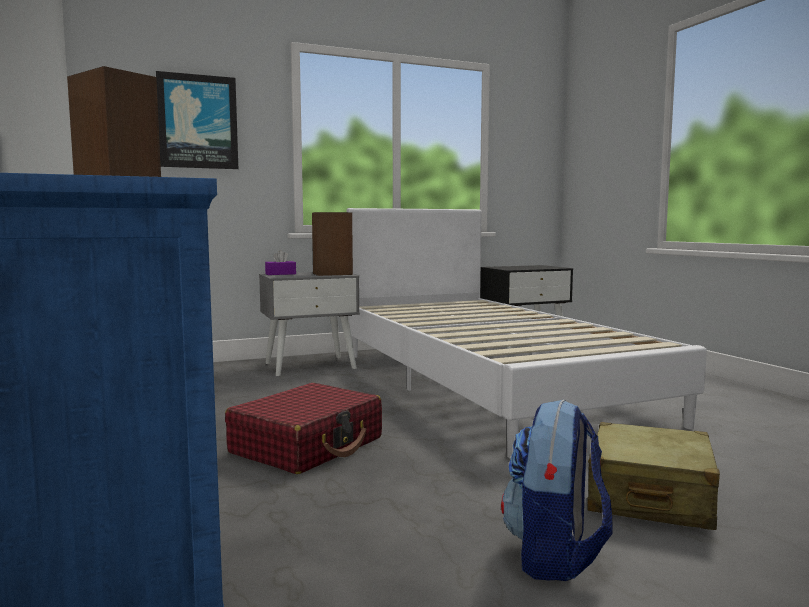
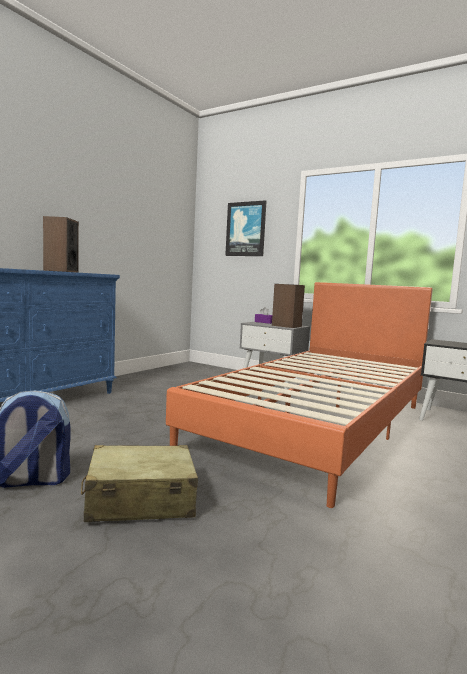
camera: 55 degrees right, 0 degrees up
red suitcase [225,383,382,474] -> none
white bed [346,208,707,459] -> orange bed [166,282,433,508]

